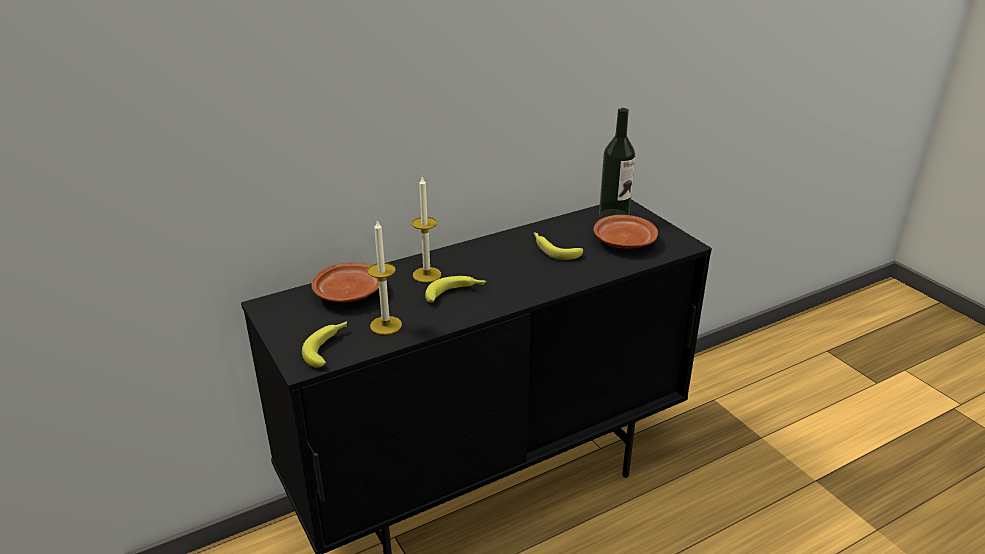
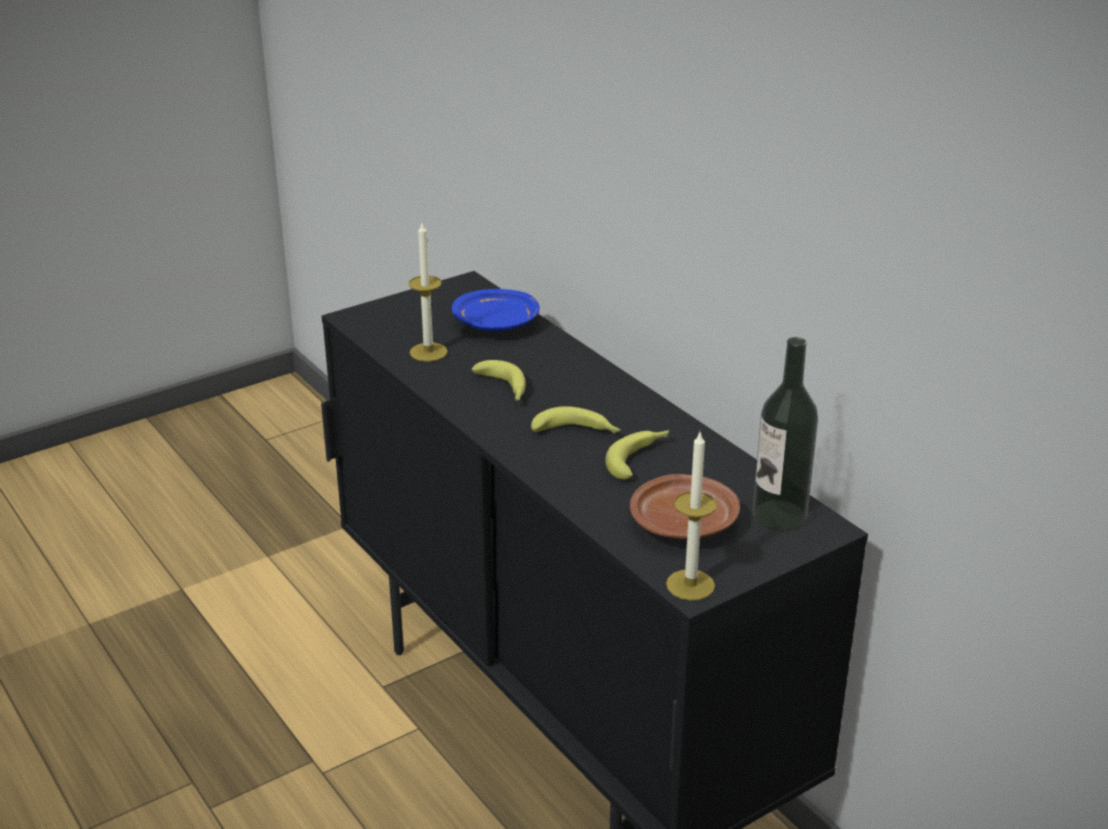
camera: 85 degrees right, 0 degrees up
banana [302,321,347,368] -> banana moved to [531,406,621,433]
brown plate [312,262,379,302] -> blue plate [451,289,540,332]
candle [412,177,441,282] -> candle moved to [666,432,717,601]

